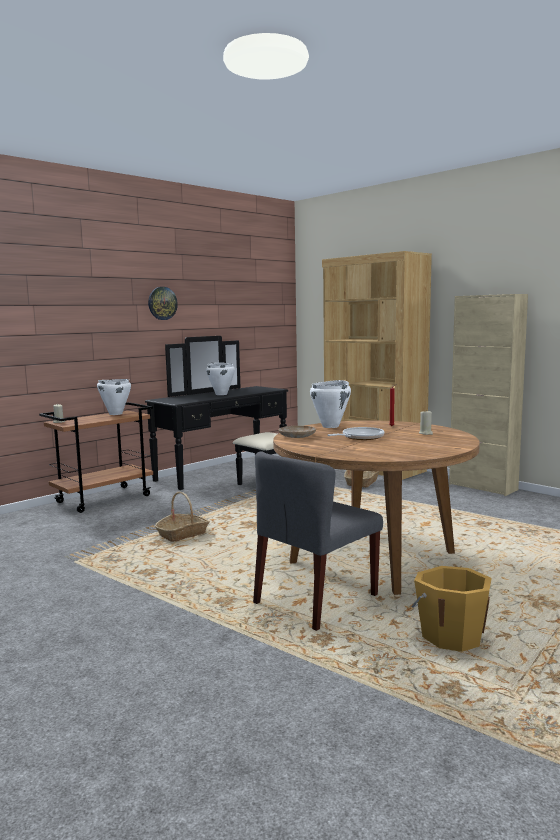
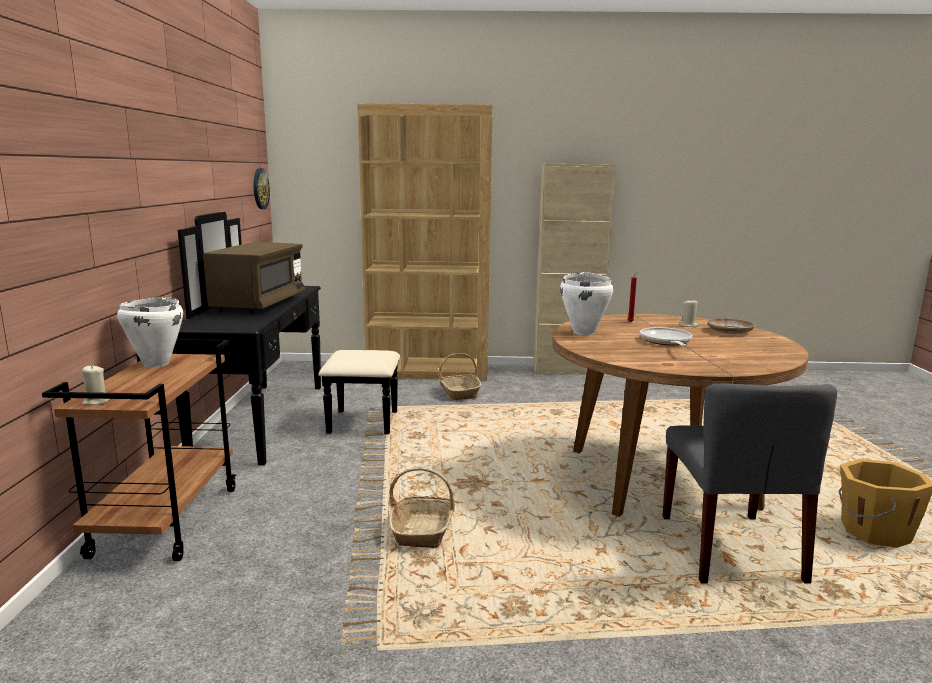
camera: 45 degrees left, 5 degrees up
wall clock [148,287,178,320] -> wall clock moved to [254,168,270,209]
white cooking pot [206,362,235,395] -> brown microwave [203,242,305,313]
beige plate [278,426,316,438] -> beige plate moved to [707,318,755,334]

